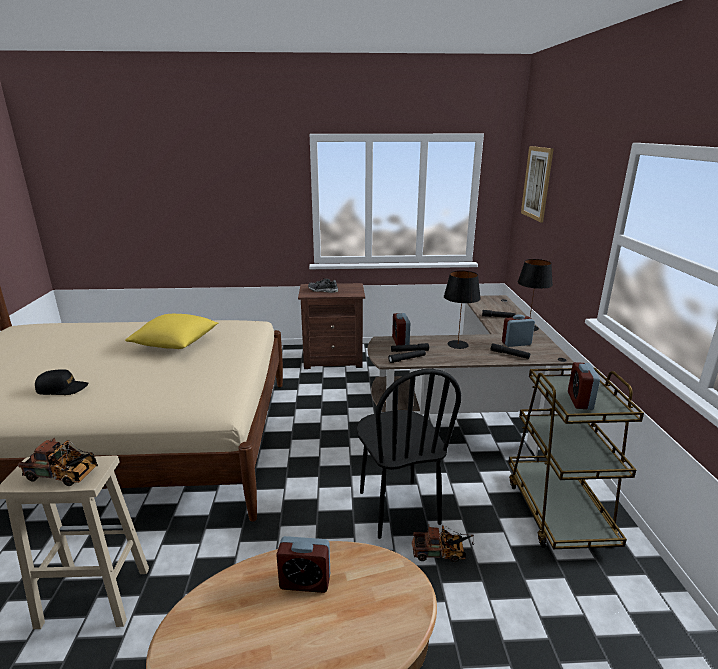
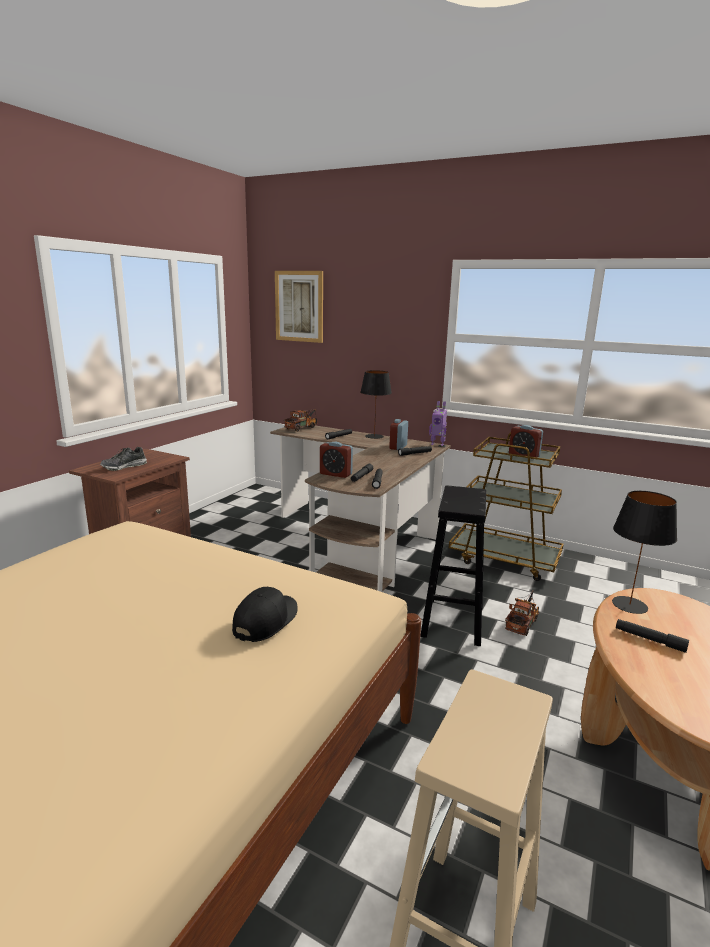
camera: 60 degrees left, 5 degrees down
toy truck [18,438,98,486] -> toy truck moved to [284,409,317,431]
black cap [35,369,89,395] -> black cap moved to [232,587,298,642]
yellow pillow [125,314,218,349] -> none
alarm clock [276,536,330,593] -> black flashlight [616,619,689,653]
black chair [356,369,461,539] -> black stool [420,485,487,646]
black table lamp [444,271,481,349] -> black table lamp moved to [612,491,677,614]
none -> toy robot [429,401,447,446]

